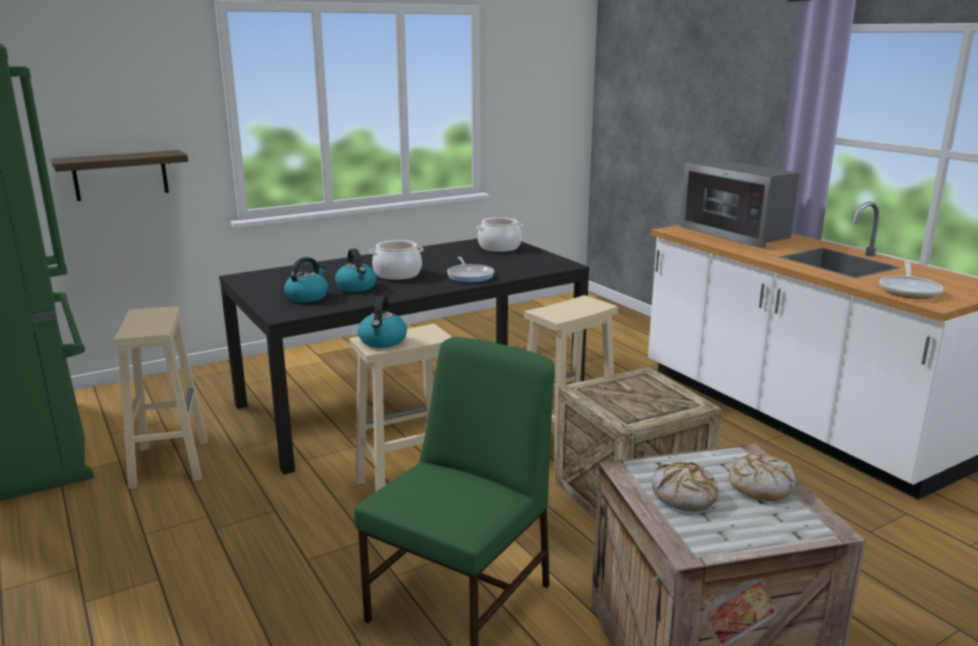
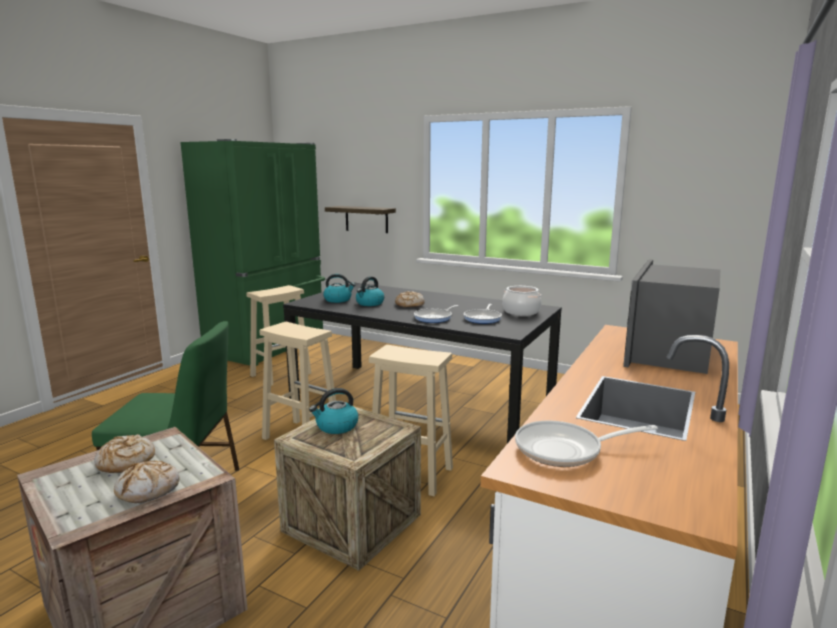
camera: 60 degrees right, 5 degrees down
kettle [358,296,407,348] -> kettle moved to [309,388,358,434]
cooking pot [370,240,423,280] -> bread [395,291,425,307]
none -> frying pan [464,304,502,324]

